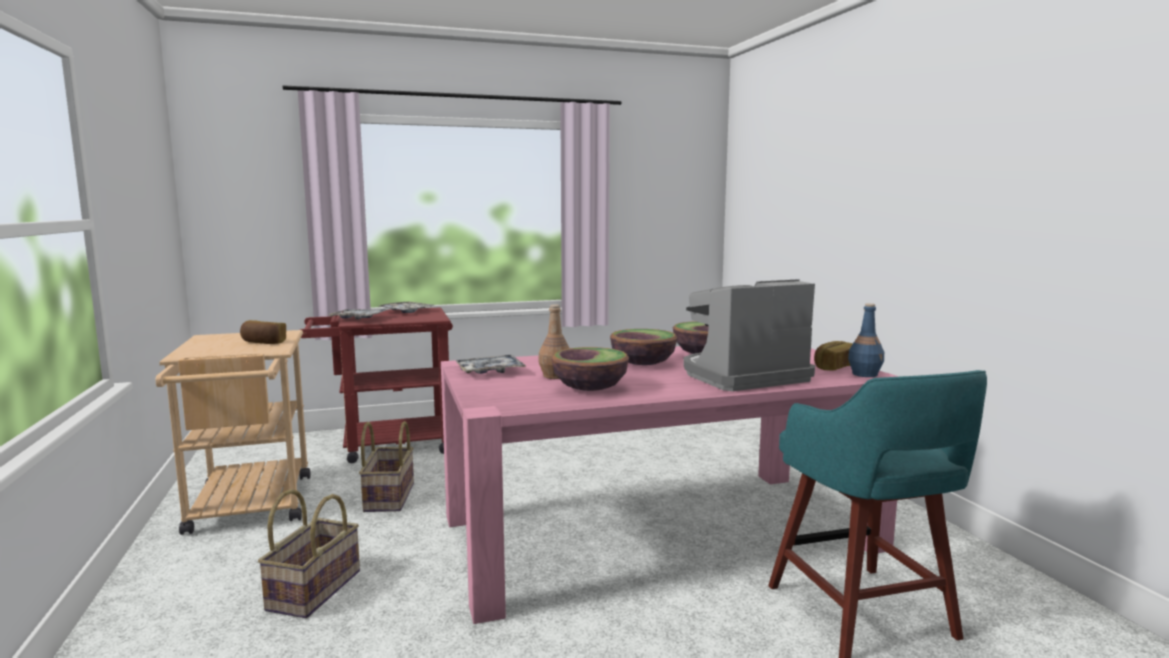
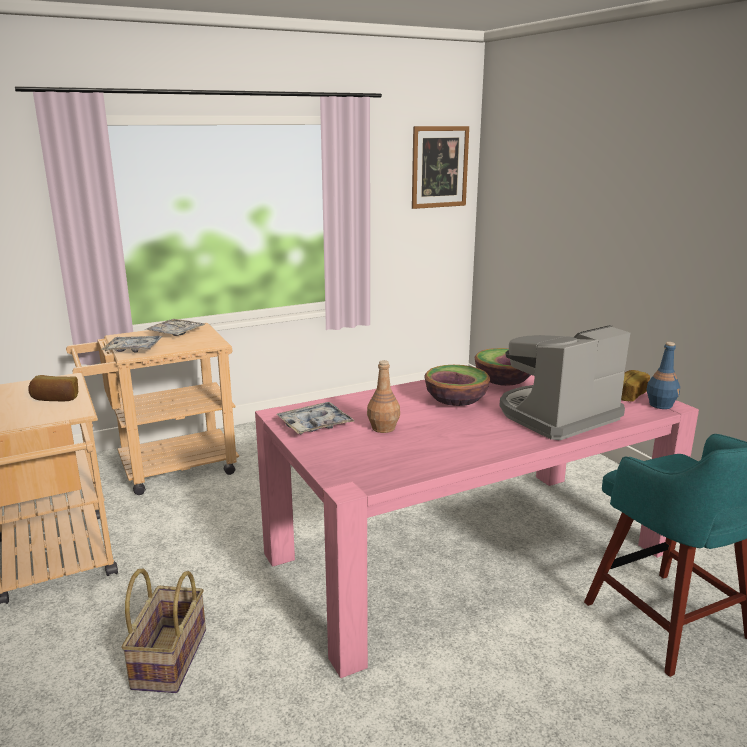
camera: 10 degrees left, 10 degrees up
red cart [300,307,453,463] -> beige cart [66,323,239,495]
basket [359,421,414,512] -> none
bowl [551,347,629,391] -> none
none -> picture [412,126,469,209]

